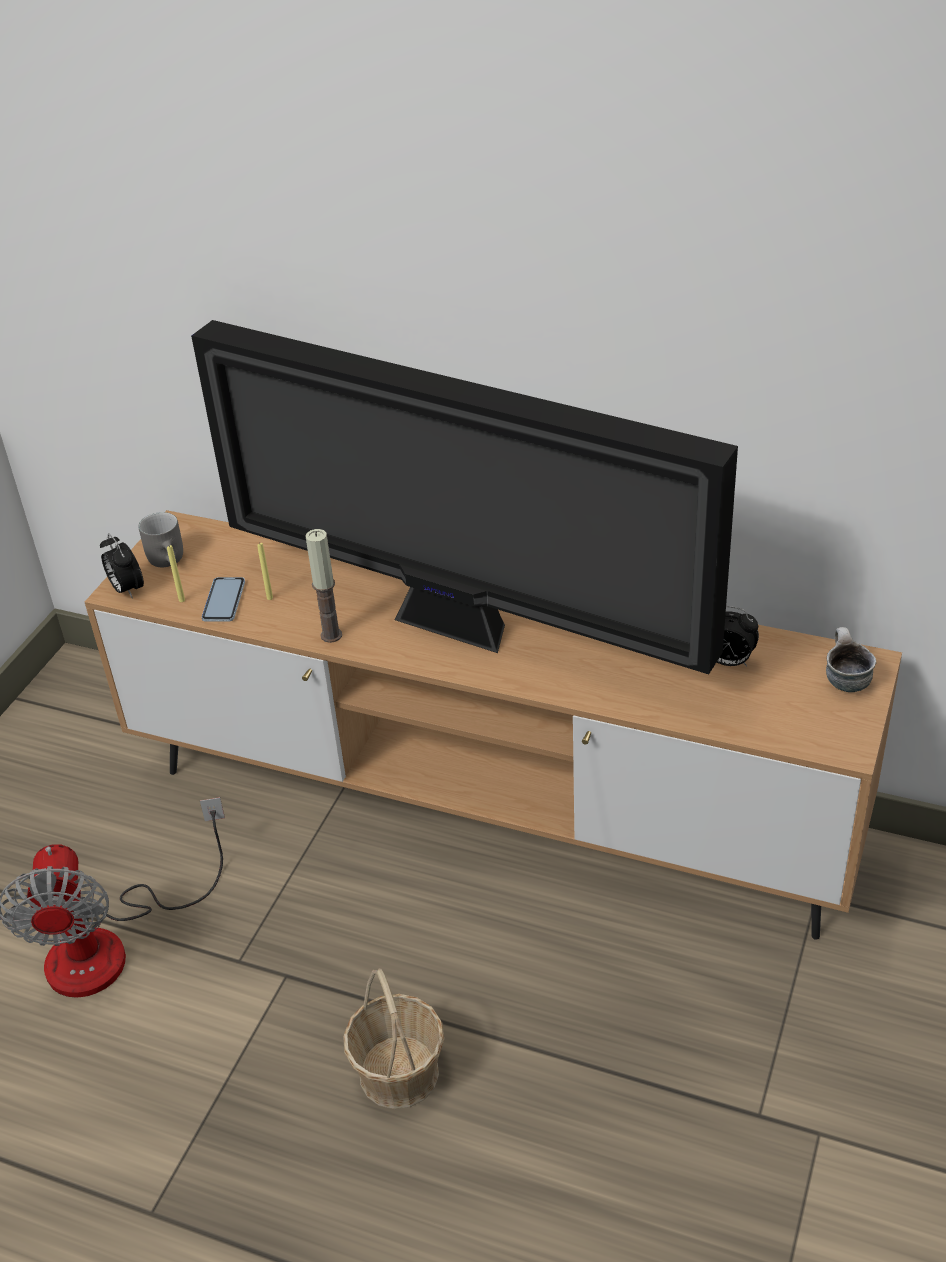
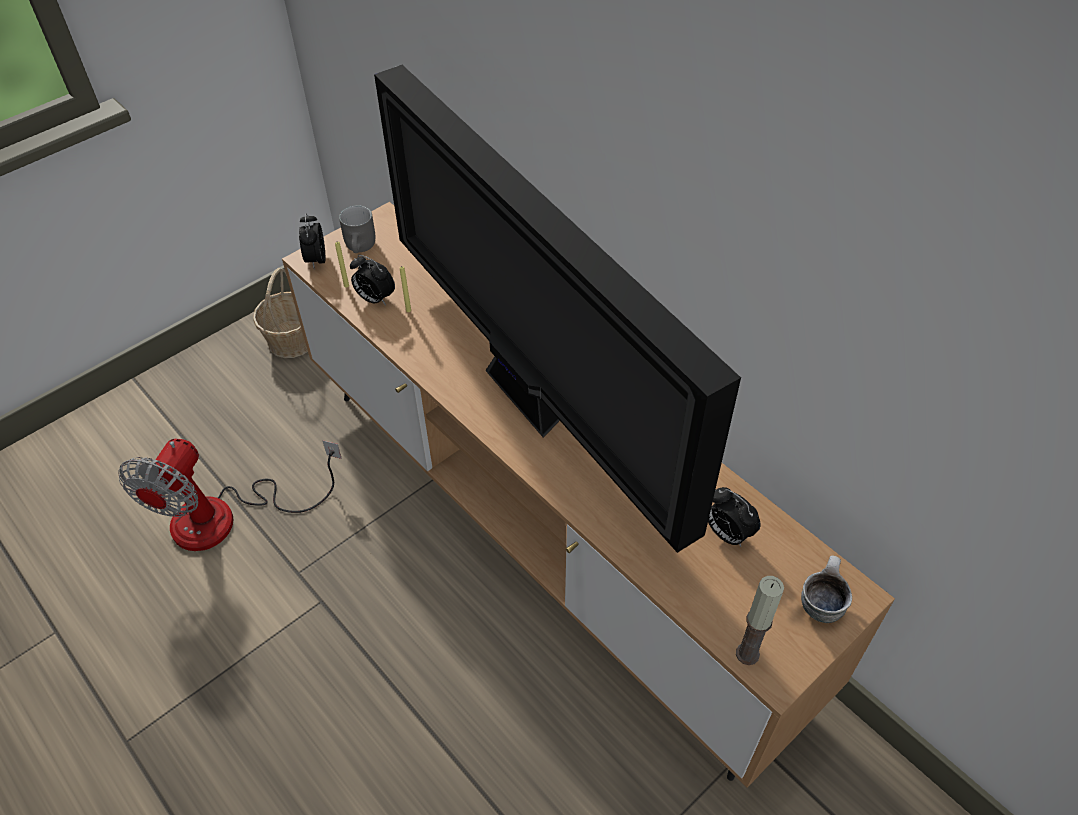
camera: 25 degrees right, 10 degrees up
phone [202,577,245,622] -> alarm clock [350,255,395,305]
candle [305,529,342,643] -> candle moved to [736,576,784,665]
basket [343,968,444,1109] -> basket moved to [253,268,308,358]

